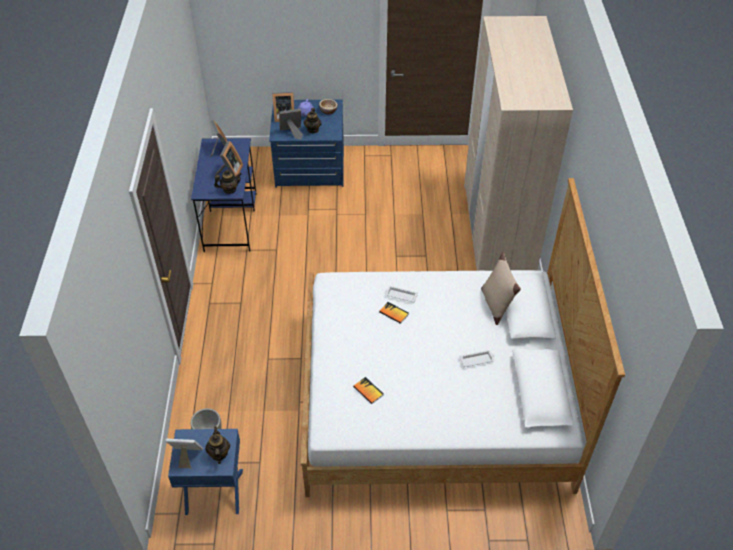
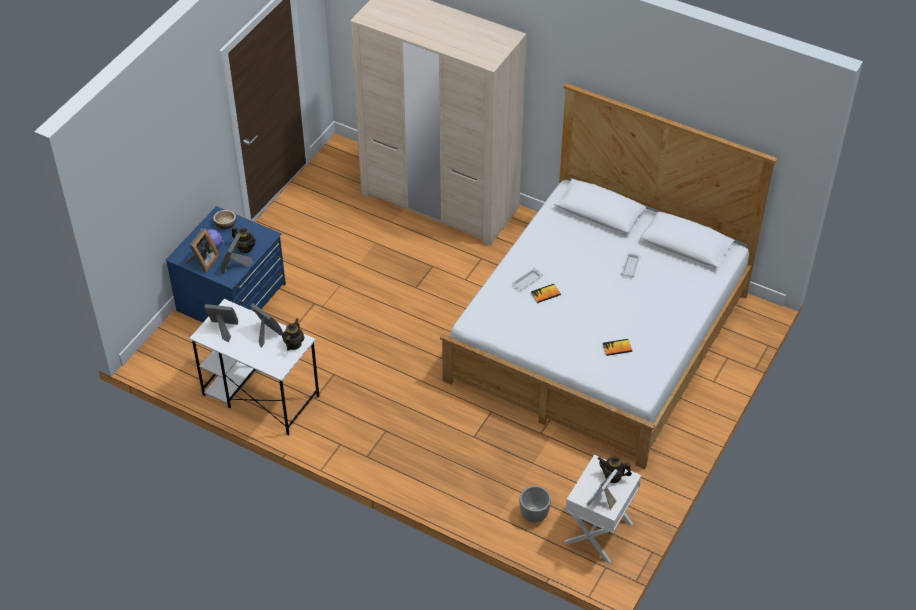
camera: 60 degrees left, 0 degrees up
blue nightstand [168,429,243,515] -> white nightstand [565,455,641,563]
blue desk [191,138,256,252] -> white desk [189,299,320,435]
beige pillow [481,252,521,325] -> none

